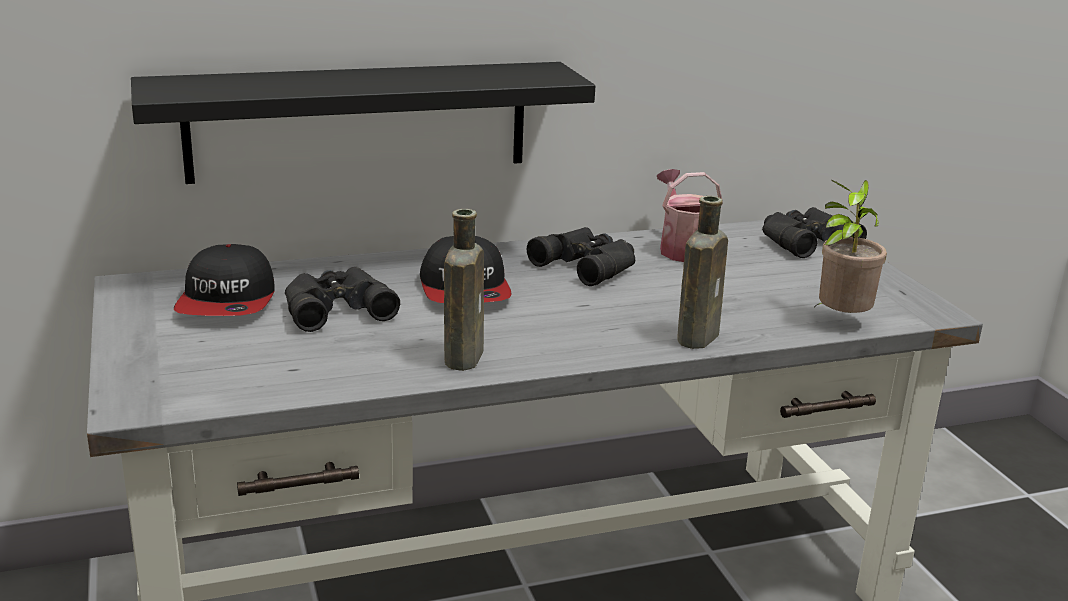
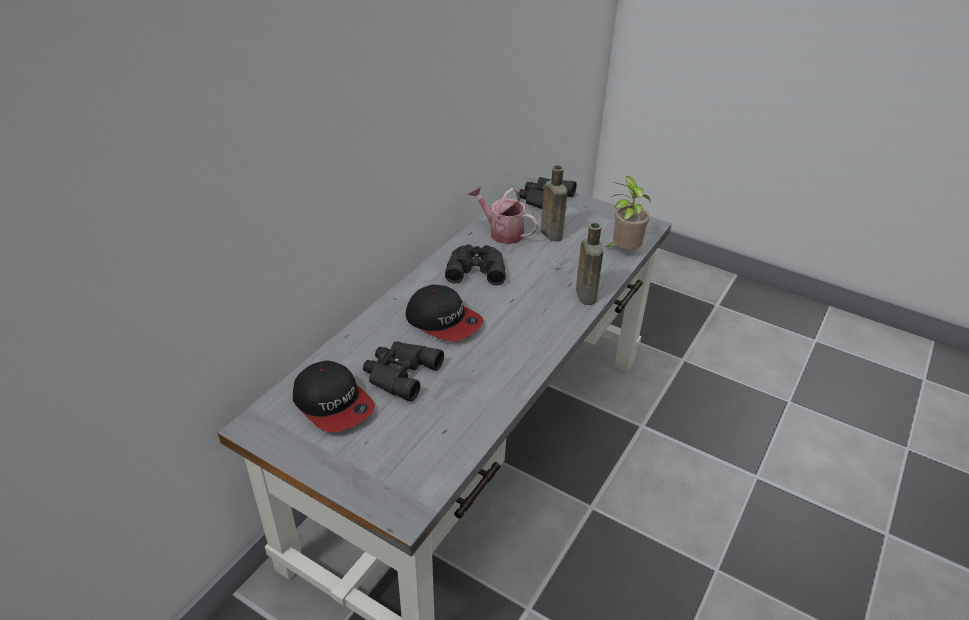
camera: 40 degrees left, 15 degrees up
black shelf [131,62,595,184] -> none
brown bottle [444,209,484,371] -> brown bottle moved to [541,165,568,242]

